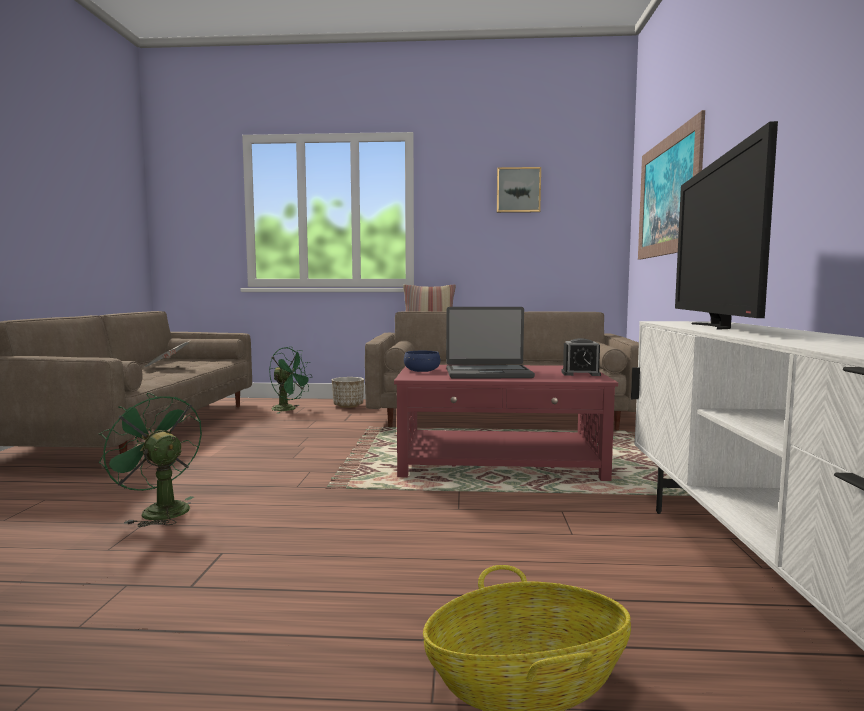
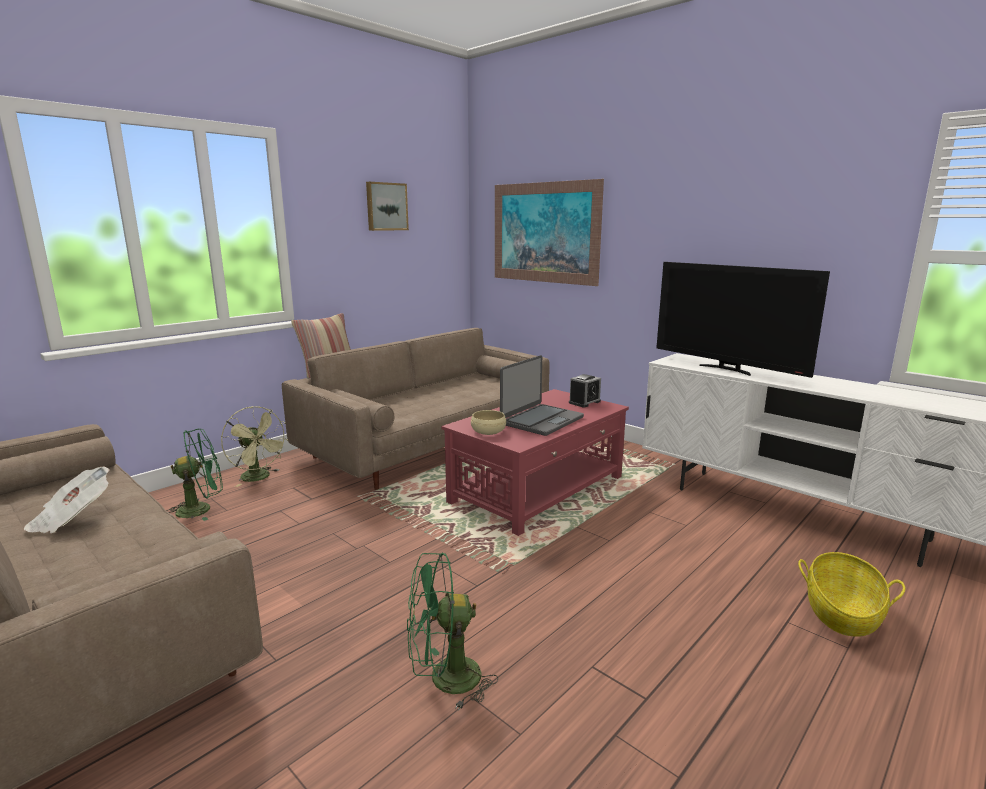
camera: 50 degrees left, 10 degrees up
planter [332,377,364,408] -> green fan [221,406,288,487]
blue bowl [404,351,441,372] -> beige bowl [471,410,506,435]

